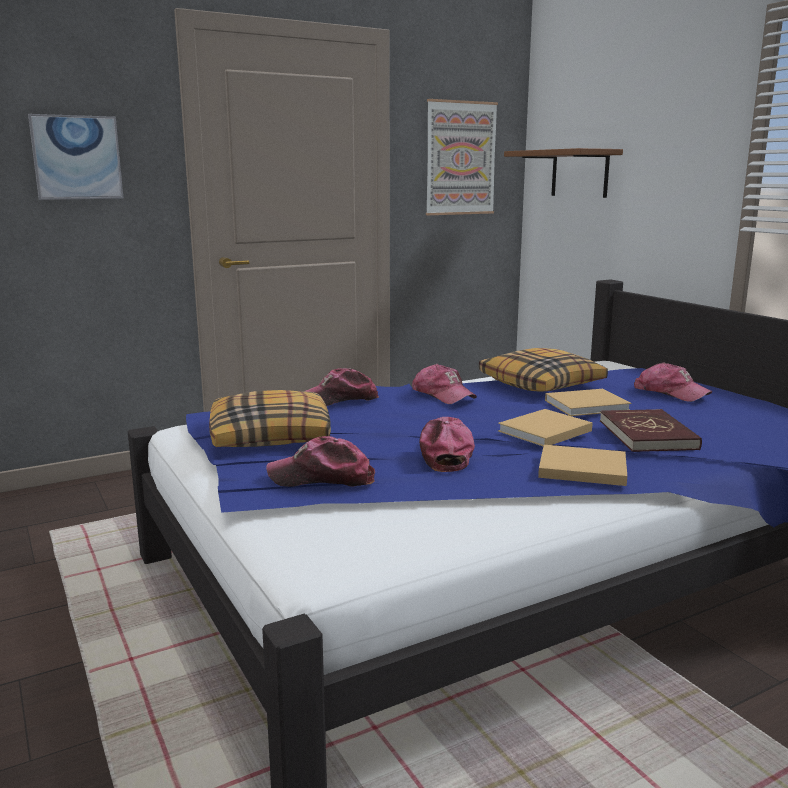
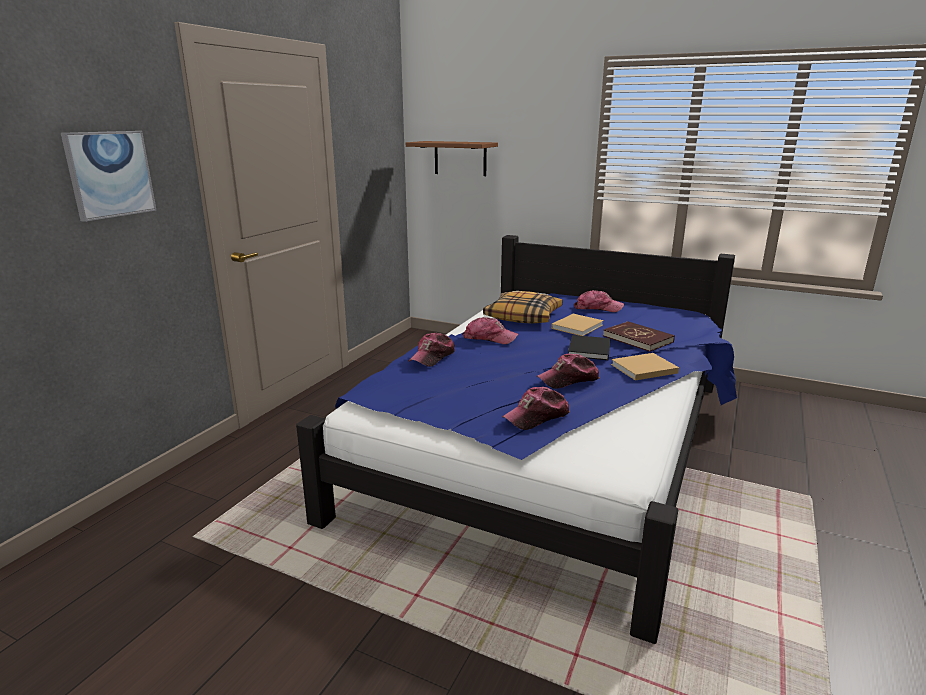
camera: 35 degrees left, 5 degrees up
pillow [209,390,331,447] -> none
cap [419,417,475,472] -> cap turned 75 degrees counterclockwise [537,354,600,389]
picture [426,99,498,215] -> none
beige book [498,409,593,446] -> black book [568,335,611,360]

